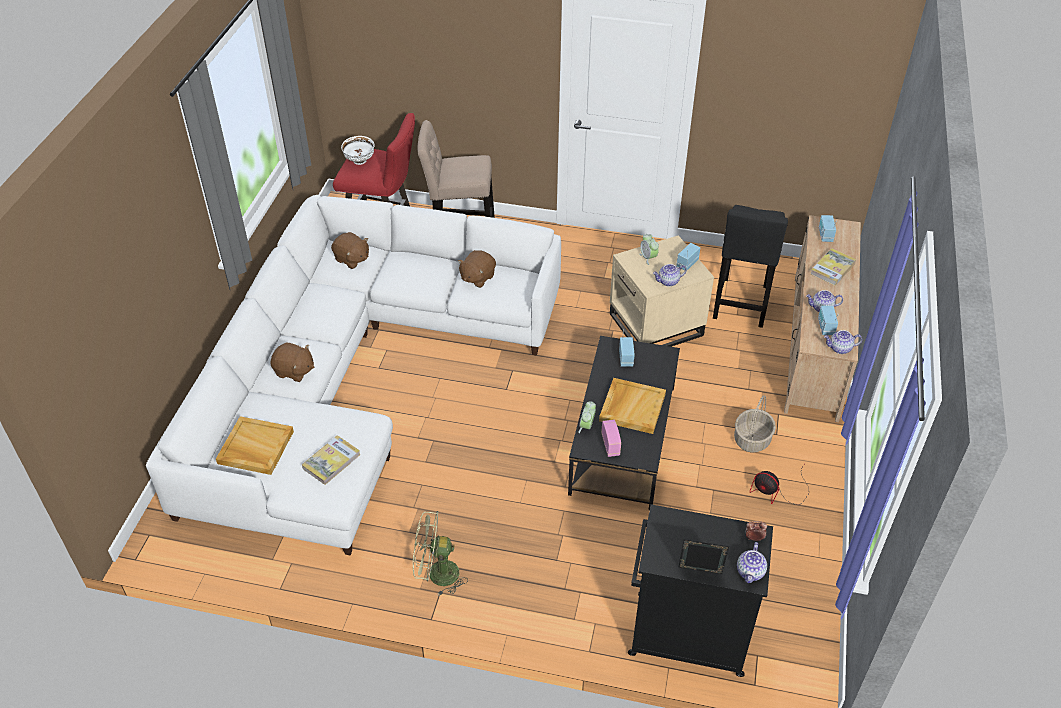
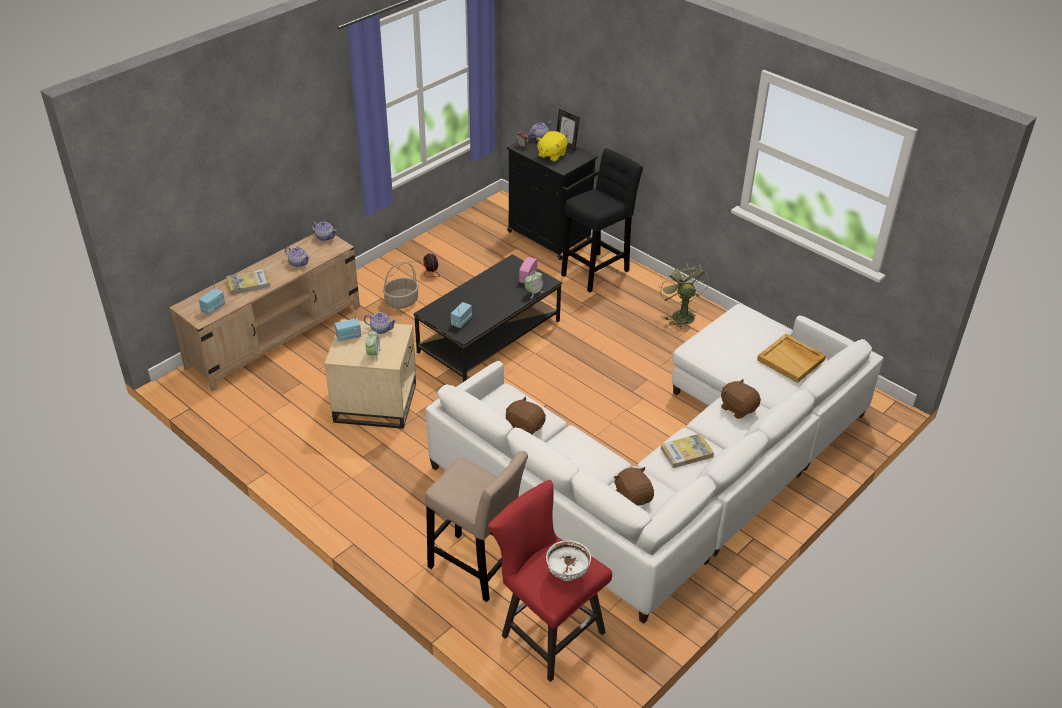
camera: 150 degrees left, 5 degrees down
book [302,435,360,485] -> book moved to [660,433,714,468]
green fan [413,511,468,596] -> green fan turned 135 degrees counterclockwise [659,262,709,329]
brown plush toy [458,250,496,288] -> brown plush toy turned 120 degrees counterclockwise [506,396,546,434]
beige tray [599,378,666,434] -> none
black stool [713,205,788,328] -> black stool moved to [561,148,643,292]
radio [818,306,838,335] -> none
none -> yellow plush toy [537,131,568,162]

